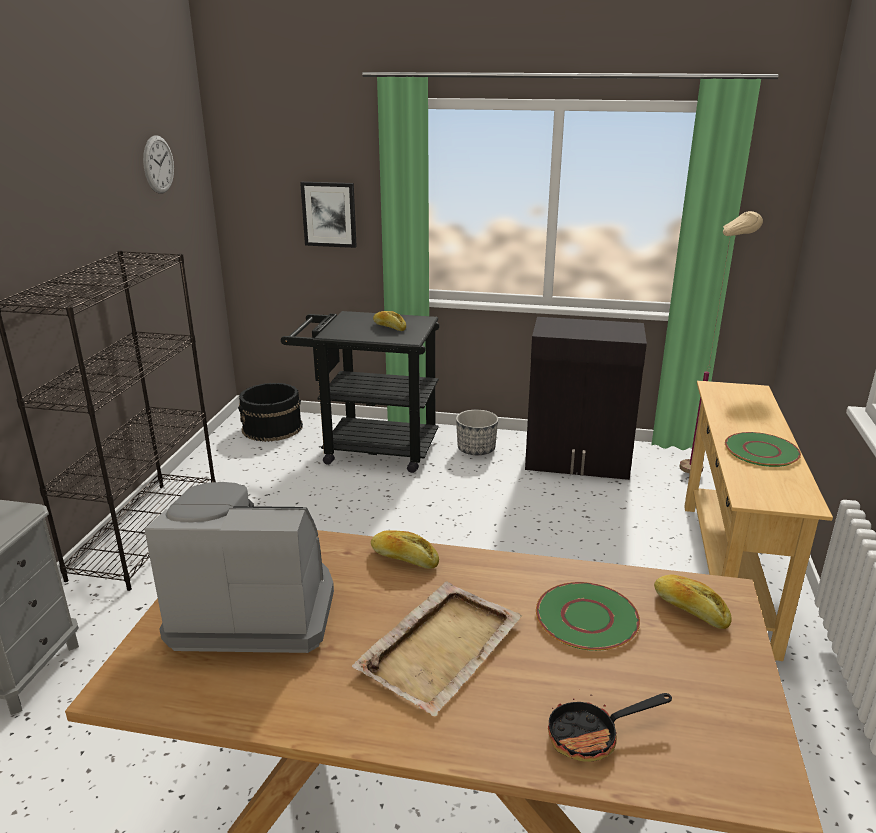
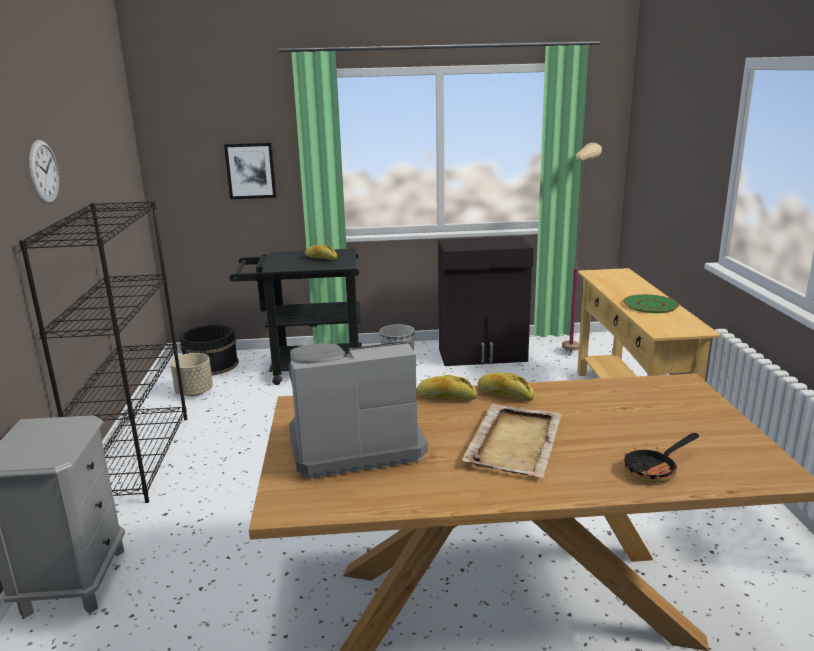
camera: 15 degrees left, 5 degrees down
wall clock [143,135,174,194] -> wall clock moved to [29,140,59,204]
green plate [536,582,640,651] -> none
bread [654,575,732,629] -> bread moved to [478,373,534,401]
none -> beige planter [170,353,213,396]

